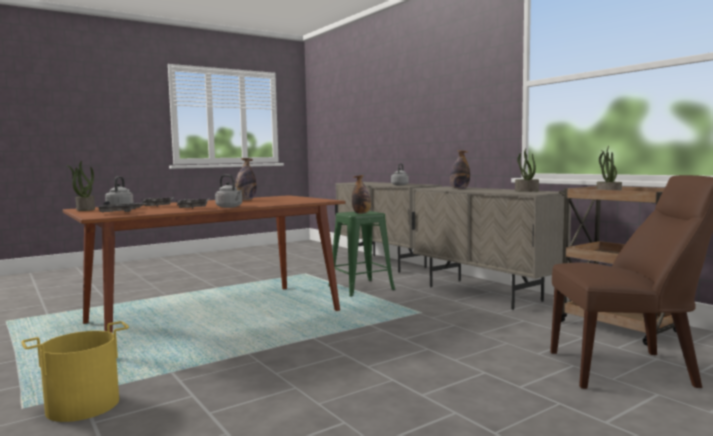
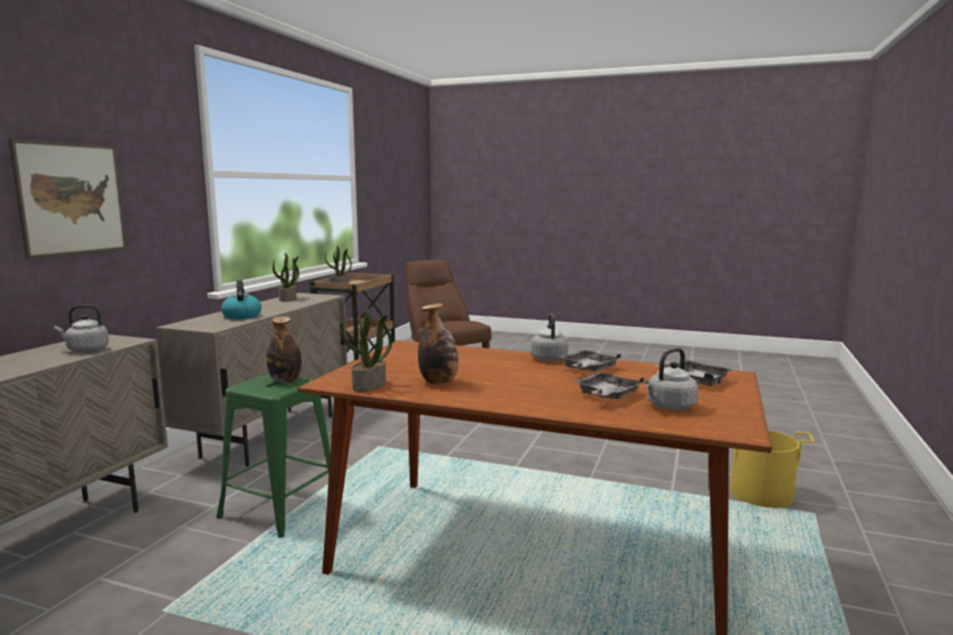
camera: 125 degrees left, 5 degrees up
potted plant [67,161,95,211] -> potted plant moved to [342,307,392,392]
bottle [450,150,470,189] -> kettle [221,280,262,319]
none -> picture [9,139,127,259]

